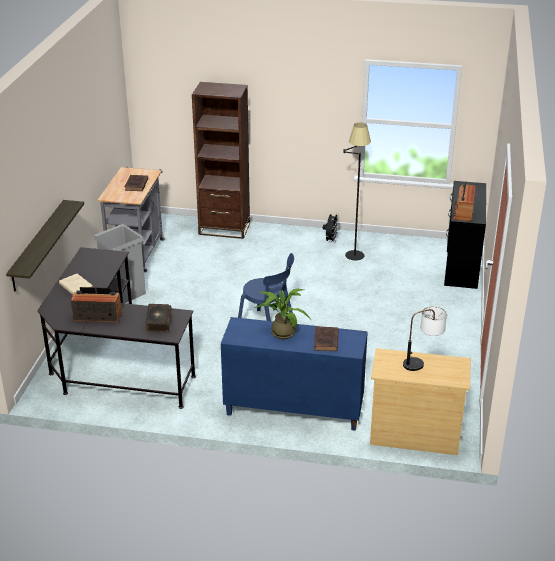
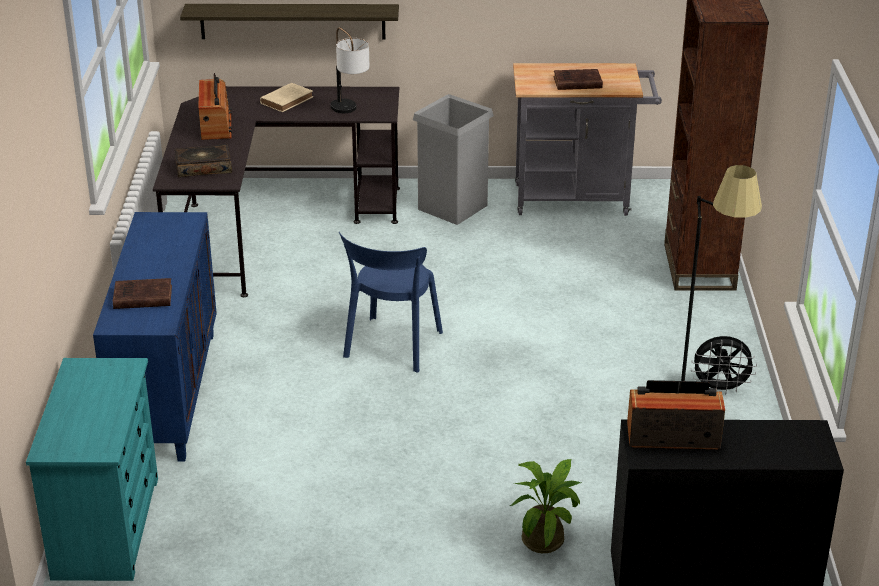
camera: 80 degrees right, 0 degrees up
potted plant [254,289,311,339] -> potted plant moved to [510,459,581,553]
beige dresser [370,348,471,455] -> turquoise dresser [26,358,158,581]
table lamp [403,306,447,371] -> table lamp moved to [331,27,370,113]

